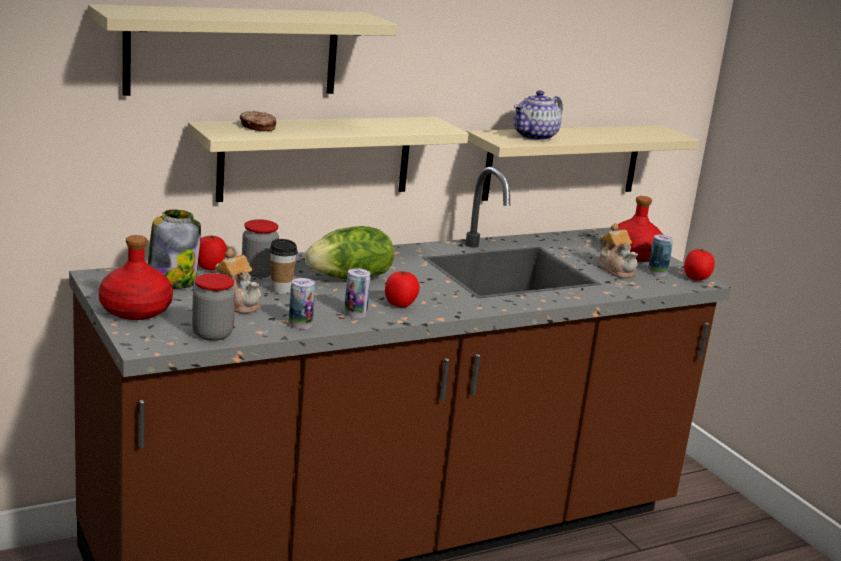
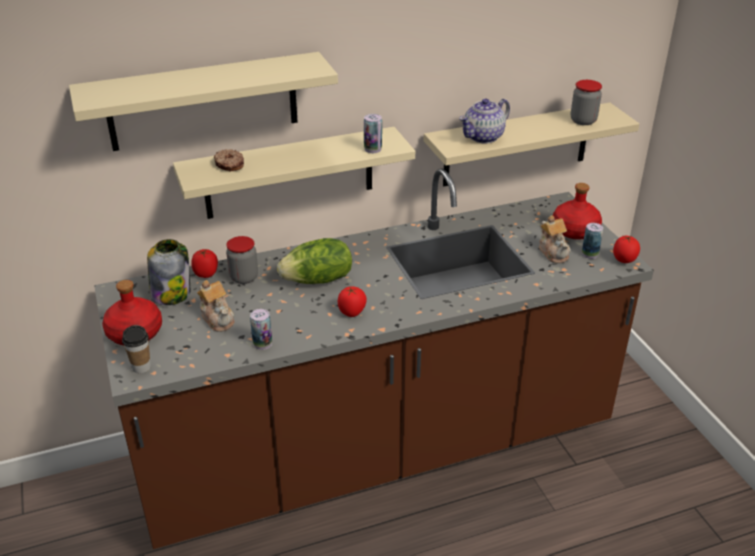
camera: 10 degrees right, 15 degrees up
jar [192,273,235,341] -> jar moved to [571,80,602,125]
cup [269,239,298,294] -> cup moved to [122,325,151,373]
can [345,268,371,318] -> can moved to [364,114,382,153]

